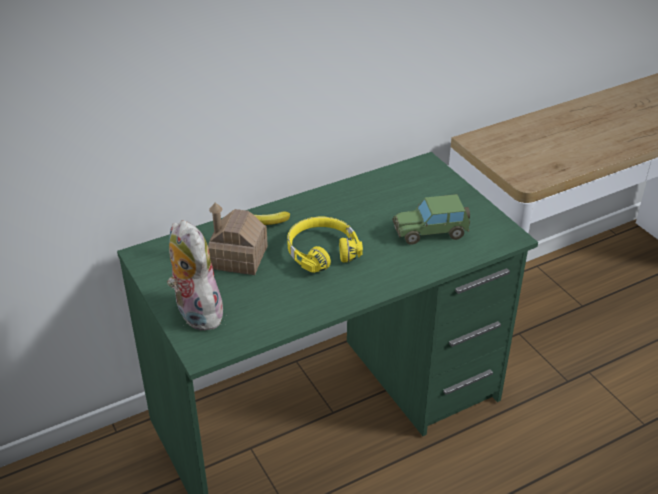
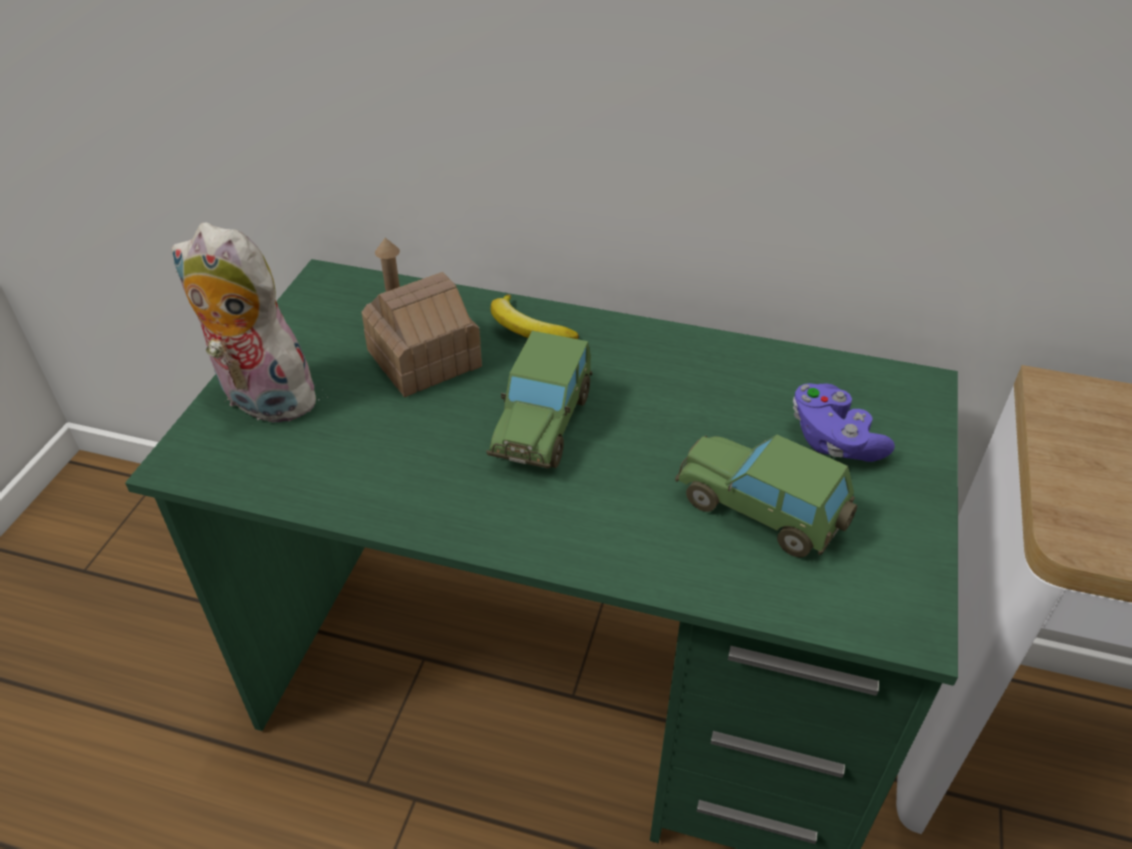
camera: 45 degrees right, 5 degrees up
plush toy [167,220,223,331] -> plush toy turned 75 degrees counterclockwise [171,222,328,426]
yellow headphones [287,217,363,273] -> toy car [486,331,592,468]
none -> purple game controller [793,383,895,462]

